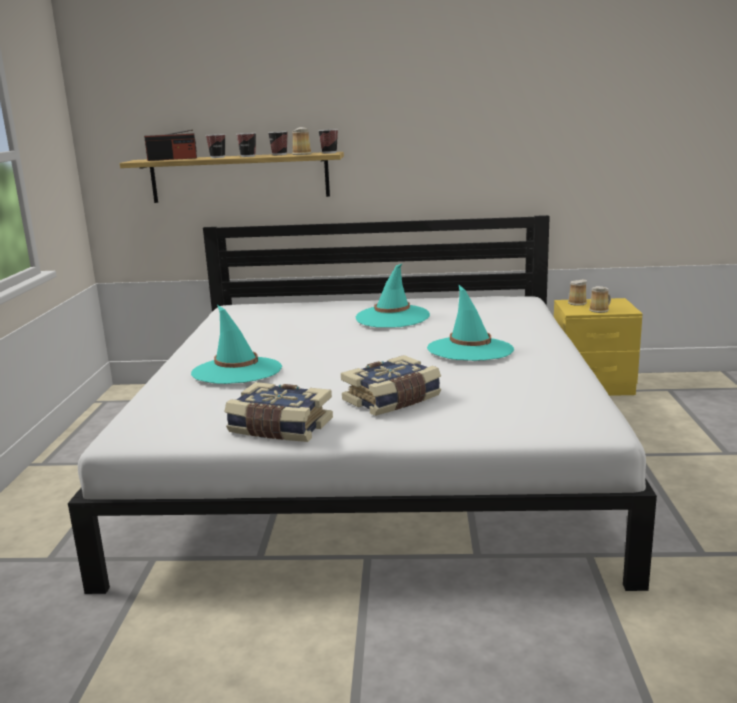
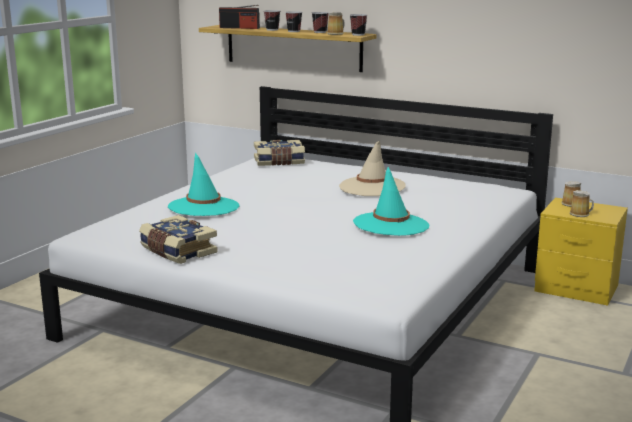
camera: 25 degrees right, 0 degrees up
book [341,355,441,416] -> book moved to [254,140,305,166]
turquoise hat [356,264,430,328] -> beige hat [339,141,406,196]

